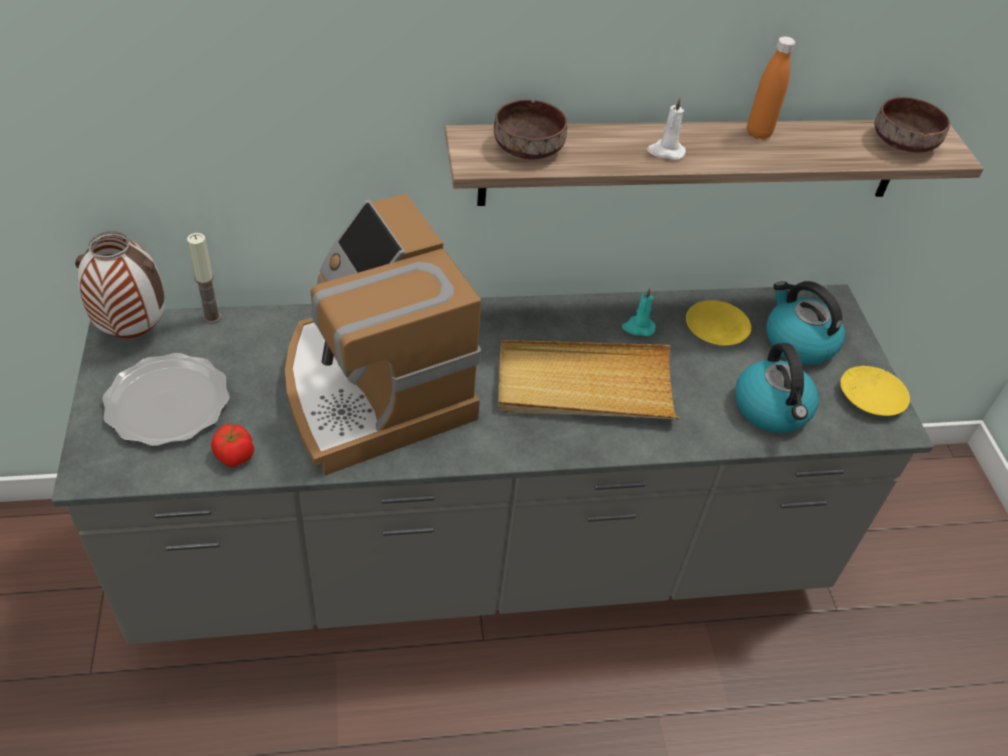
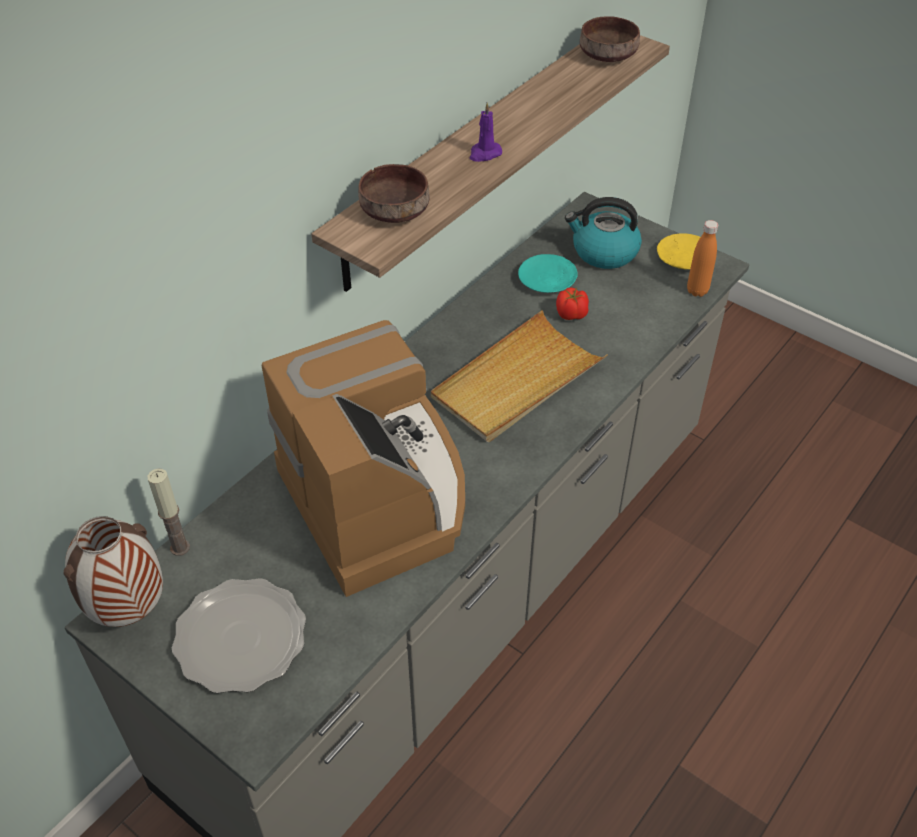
camera: 40 degrees left, 0 degrees up
tomato [211,424,254,467] -> tomato moved to [556,288,589,320]
coffee machine [285,194,481,475] -> coffee machine turned 135 degrees counterclockwise [262,320,465,597]
turquoise candle [622,288,656,336] -> none
white candle [647,97,686,160] -> purple candle [470,102,502,162]
yellow plate [686,300,751,346] -> turquoise plate [518,254,578,293]
kettle [735,343,819,433] -> none
orange bottle [747,36,795,139] -> orange bottle moved to [687,220,718,297]

